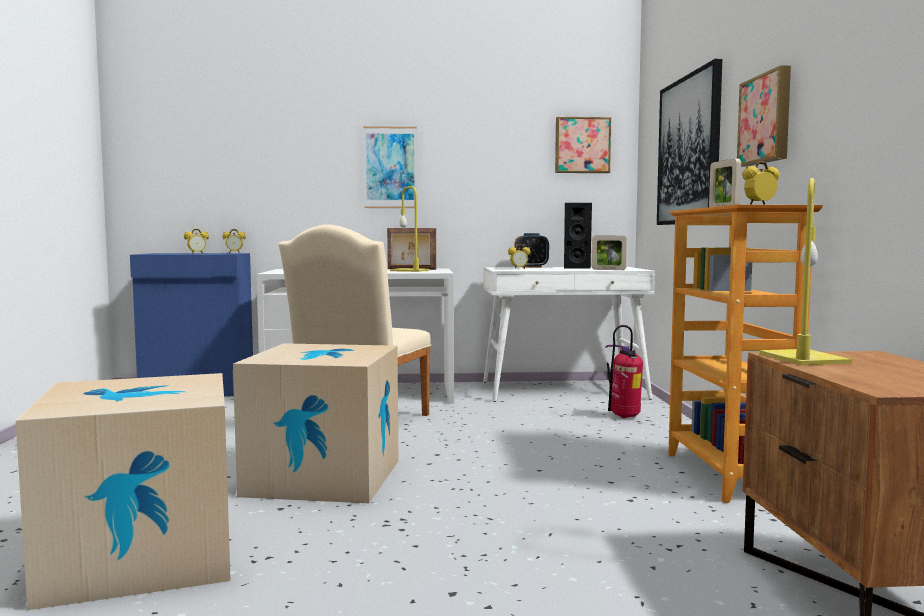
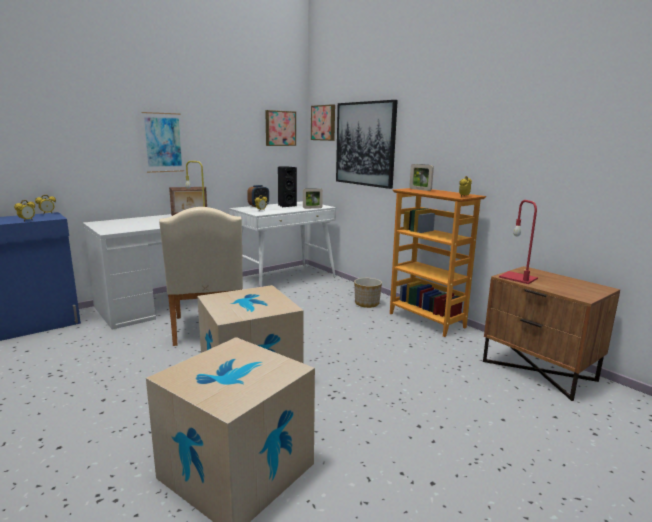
camera: 35 degrees left, 10 degrees up
fire extinguisher [605,325,643,418] -> none
picture [737,66,791,167] -> picture moved to [311,104,335,141]
yellow table lamp [760,178,852,365] -> red table lamp [499,200,538,284]
none -> planter [354,278,382,308]

